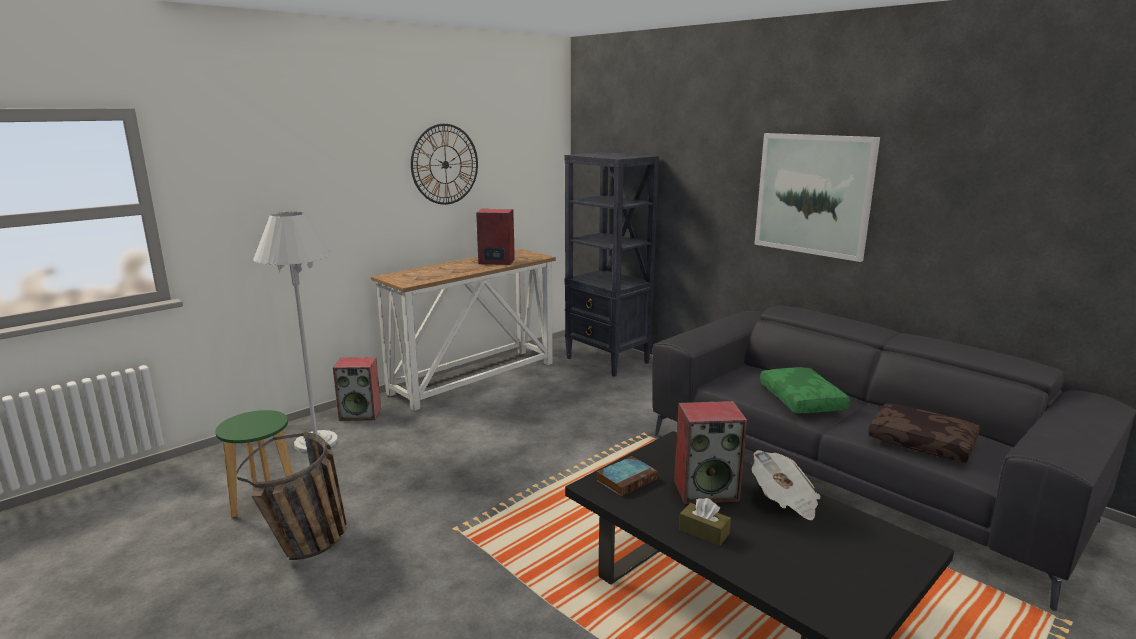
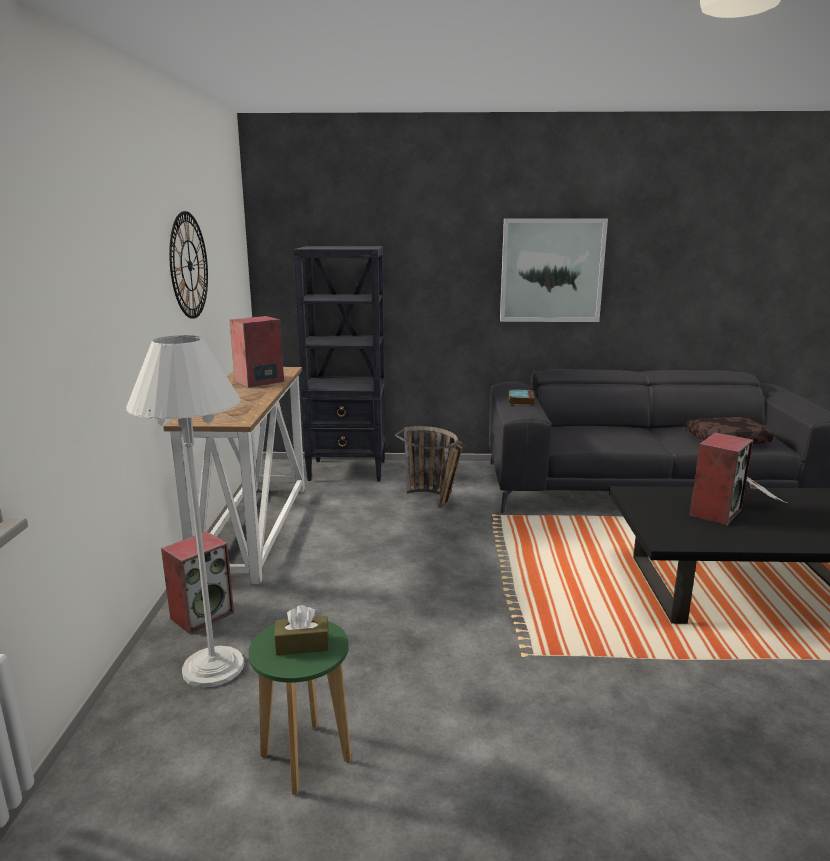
camera: 45 degrees left, 0 degrees up
basket [237,432,347,560] -> basket moved to [395,426,463,508]
book [597,456,658,496] -> book moved to [508,389,535,405]
brown tissue box [679,498,731,546] -> brown tissue box moved to [274,605,329,655]
green pillow [760,367,850,414] -> none

